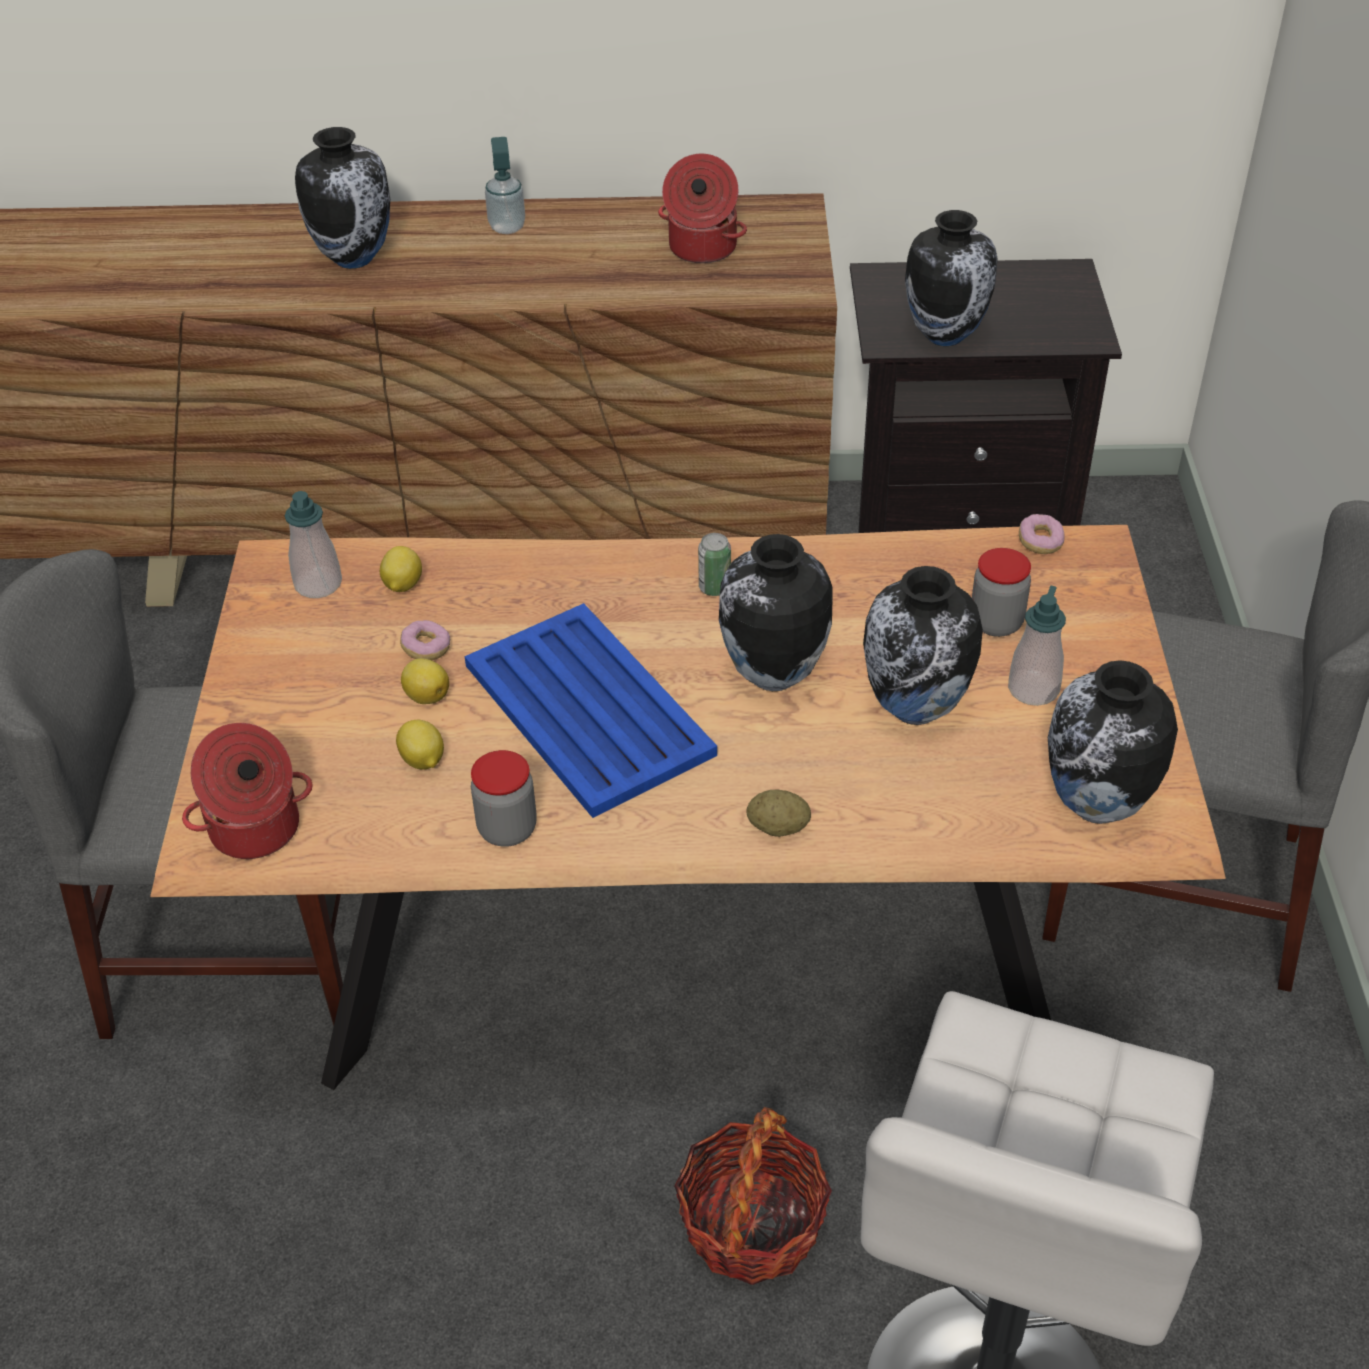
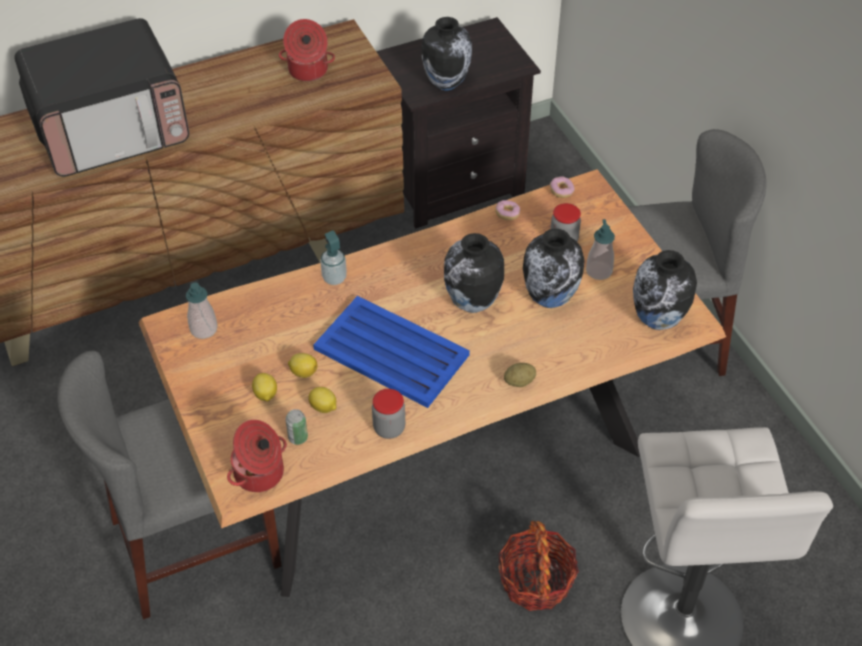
camera: 25 degrees left, 5 degrees up
vase [295,127,390,269] -> microwave [14,18,190,177]
lemon [380,546,422,592] -> lemon moved to [252,373,277,402]
donut [400,620,450,660] -> donut moved to [495,200,520,220]
soap dispenser [485,137,525,234] -> soap dispenser moved to [320,231,347,285]
can [698,533,731,596] -> can moved to [286,409,308,445]

